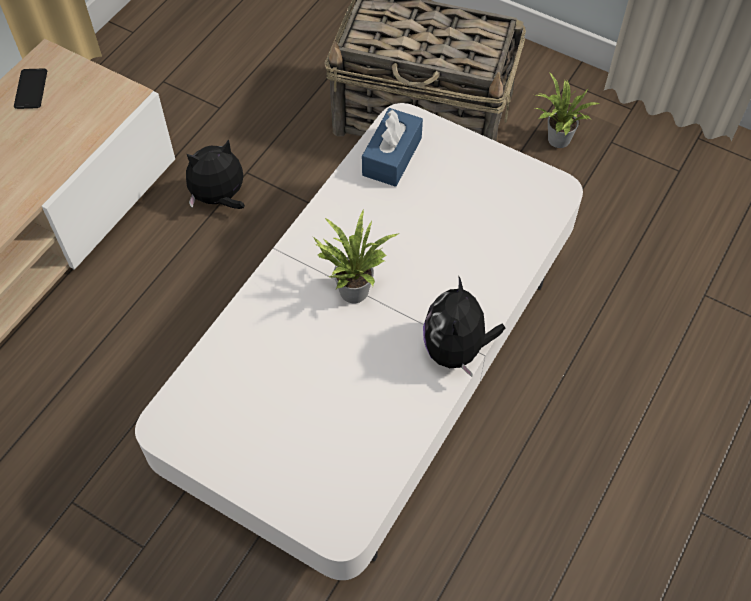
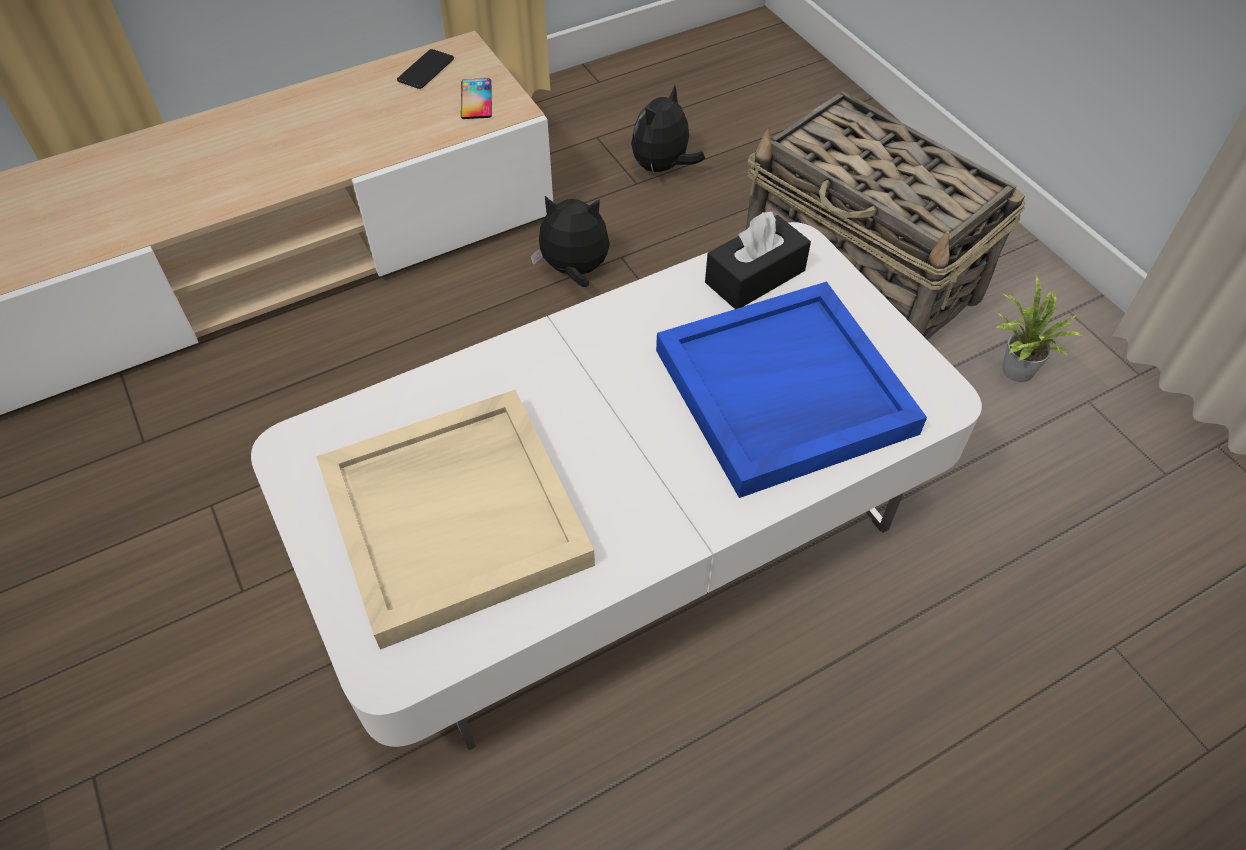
camera: 30 degrees right, 5 degrees down
potted plant [313,210,398,303] -> none
blue tissue box [362,108,423,187] -> black tissue box [705,212,811,309]
plush toy [423,275,506,377] -> plush toy moved to [631,85,705,174]
none -> beige tray [316,390,595,650]
none -> phone [461,78,492,119]
none -> blue tray [656,281,927,498]

